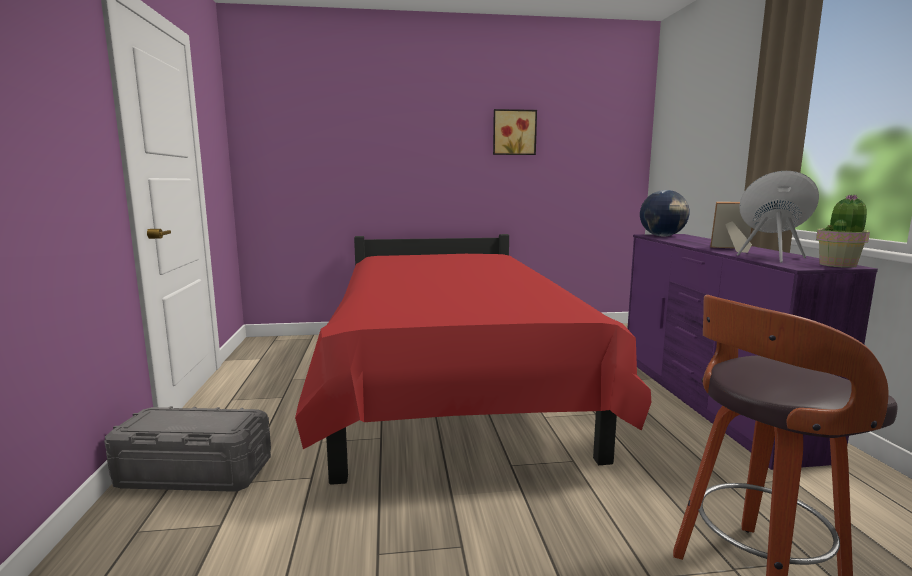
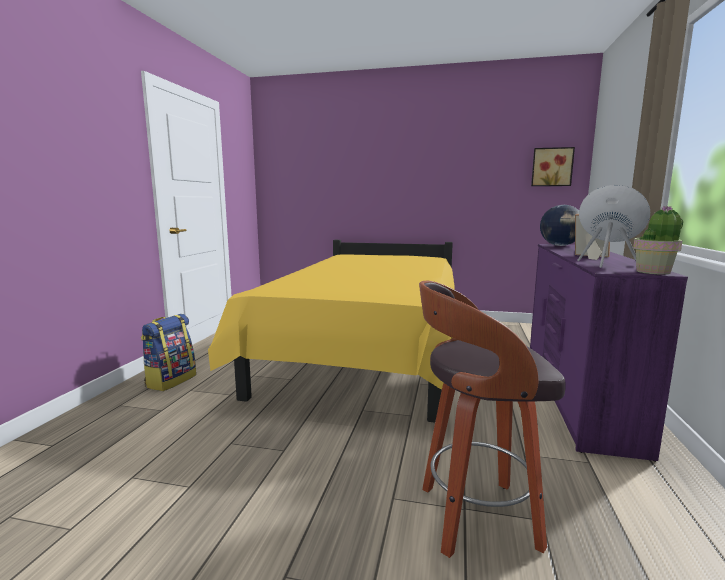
camera: 20 degrees right, 0 degrees up
grey storage box [104,406,271,492] -> backpack [141,314,196,391]
red bed [295,234,651,485] -> yellow bed [208,240,455,422]
picture [493,109,537,155] -> picture moved to [531,147,575,186]

